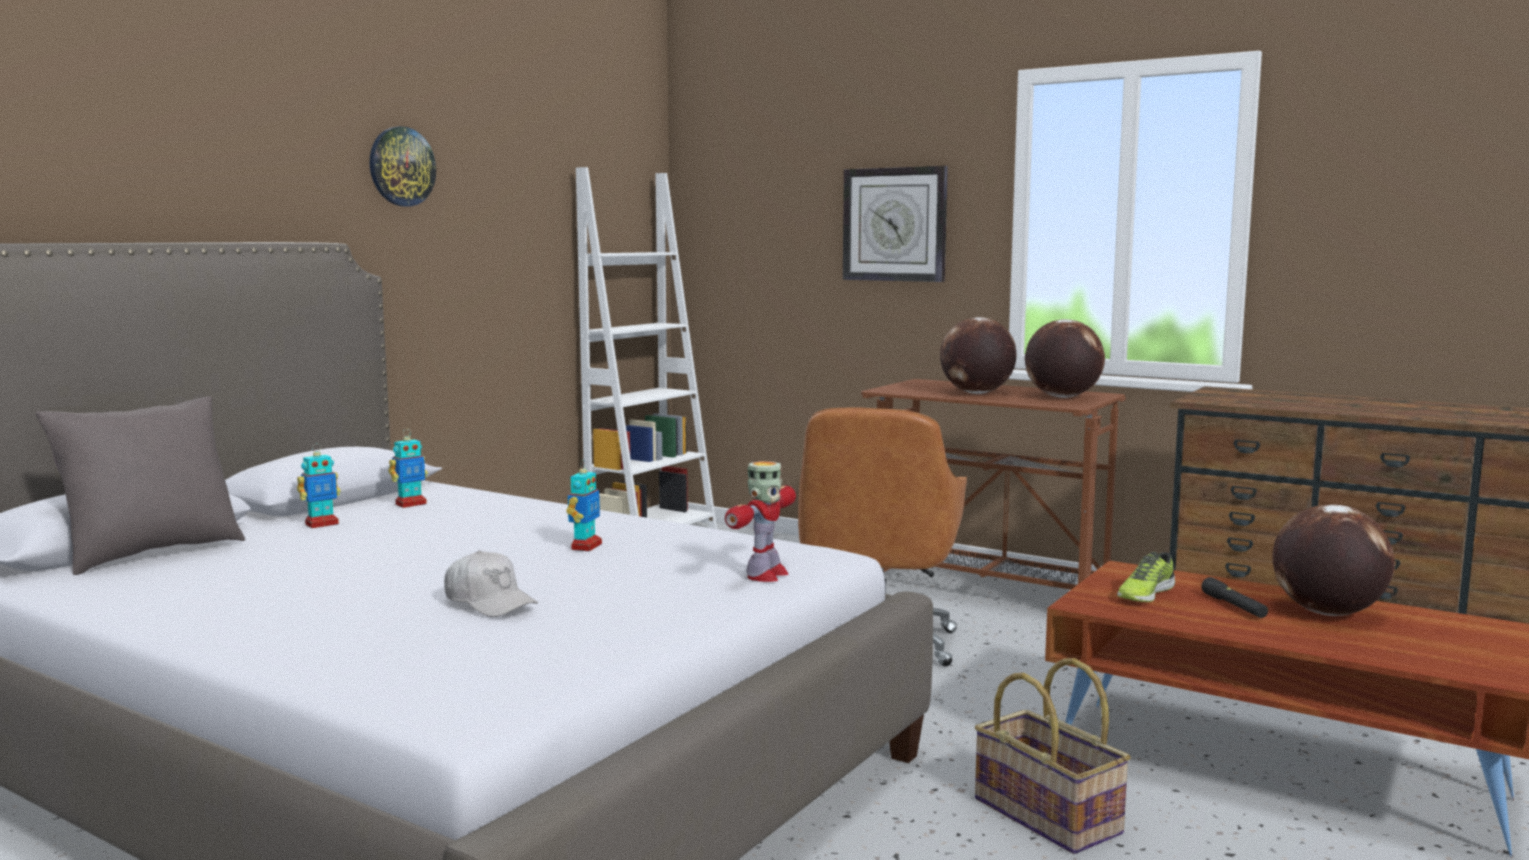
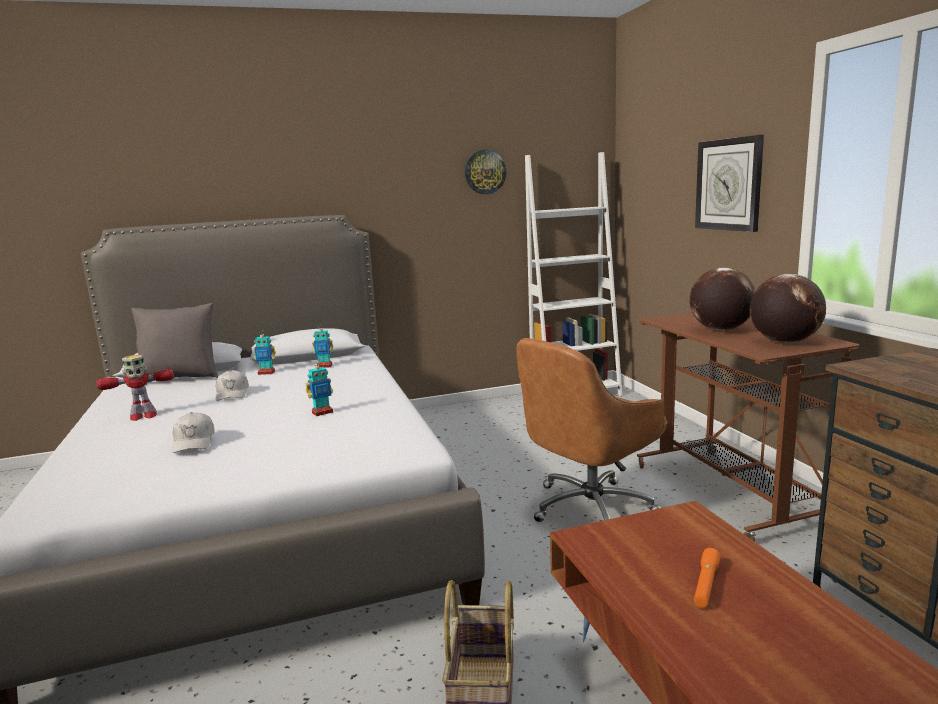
camera: 40 degrees right, 5 degrees up
wall clock [370,126,436,206] -> wall clock moved to [465,150,506,194]
toy robot [725,461,796,582] -> toy robot moved to [97,355,174,421]
shoe [1117,552,1175,602] -> none
black flashlight [1201,577,1268,618] -> orange flashlight [694,548,721,608]
globe [1272,504,1395,616] -> none
none -> white cap [216,370,249,401]

